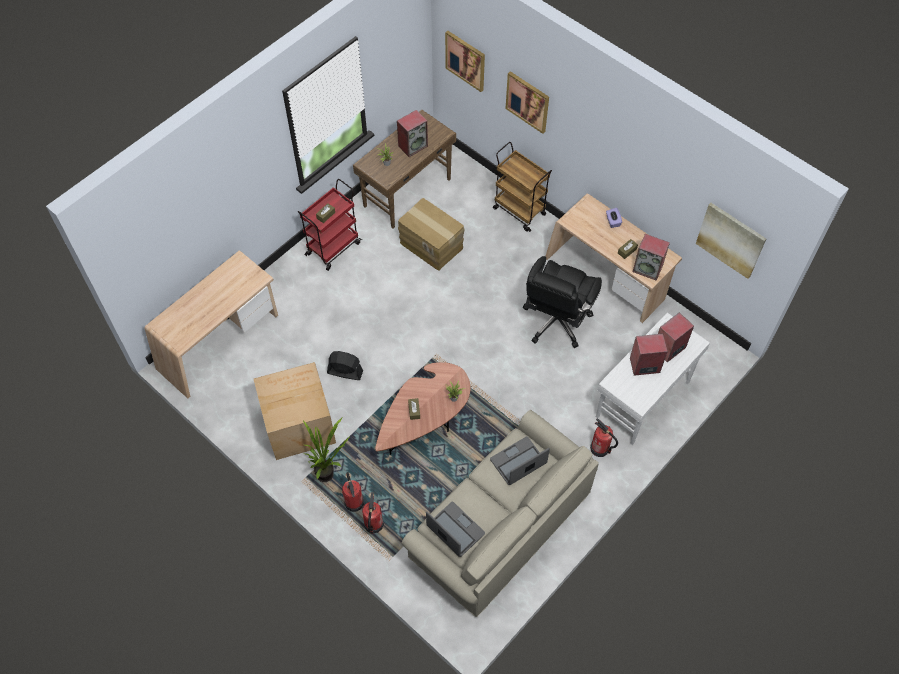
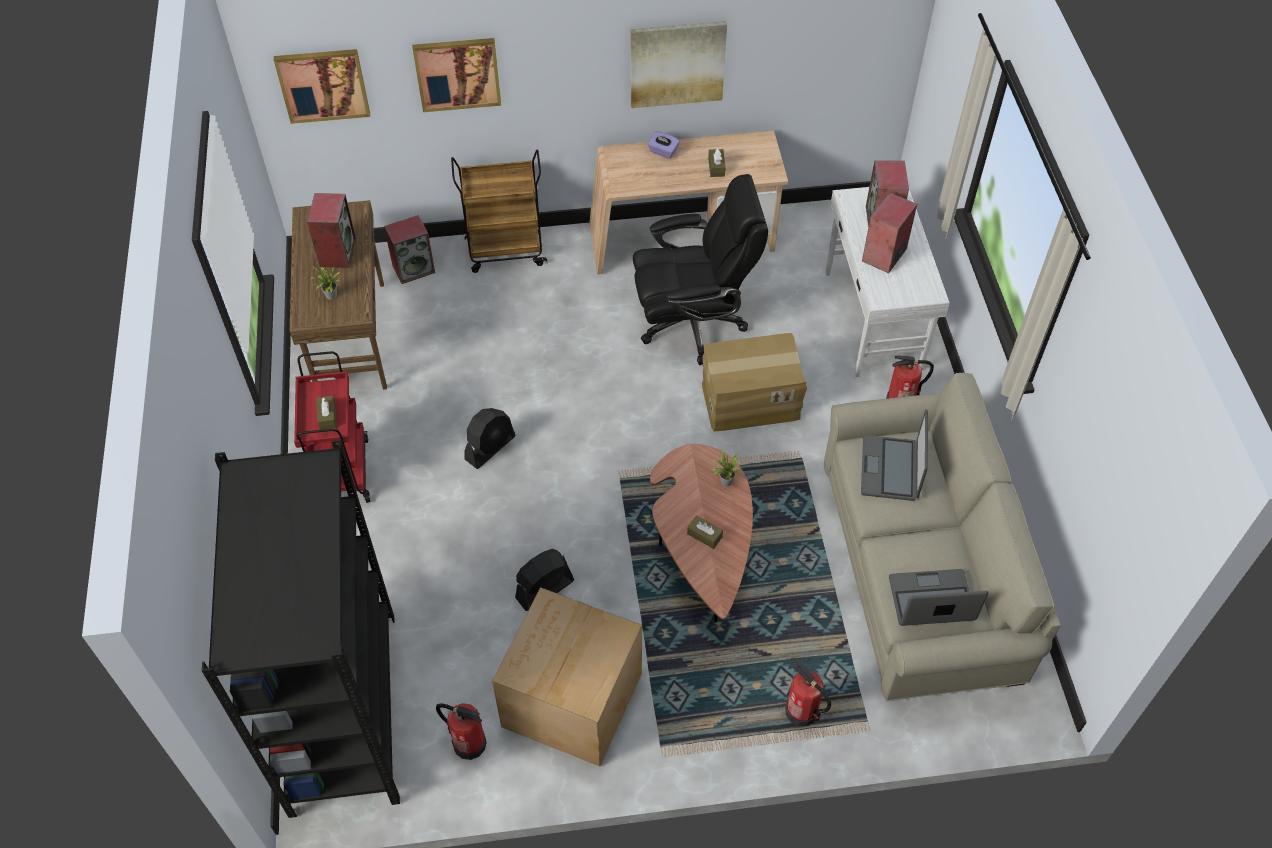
camera: 50 degrees left, 5 degrees down
beige desk [145,250,278,398] -> black bookcase [202,440,400,818]
potted plant [303,417,351,482] -> none
fire extinguisher [342,472,364,512] -> fire extinguisher moved to [436,703,487,760]
cardboard box [398,198,465,271] -> cardboard box moved to [702,333,807,431]
black office chair [523,256,602,348] -> black office chair turned 75 degrees counterclockwise [633,174,768,365]
speaker [633,234,670,281] -> speaker moved to [384,215,435,284]
picture [696,203,766,279] -> picture moved to [630,21,727,108]
none -> black fan [464,408,516,469]

